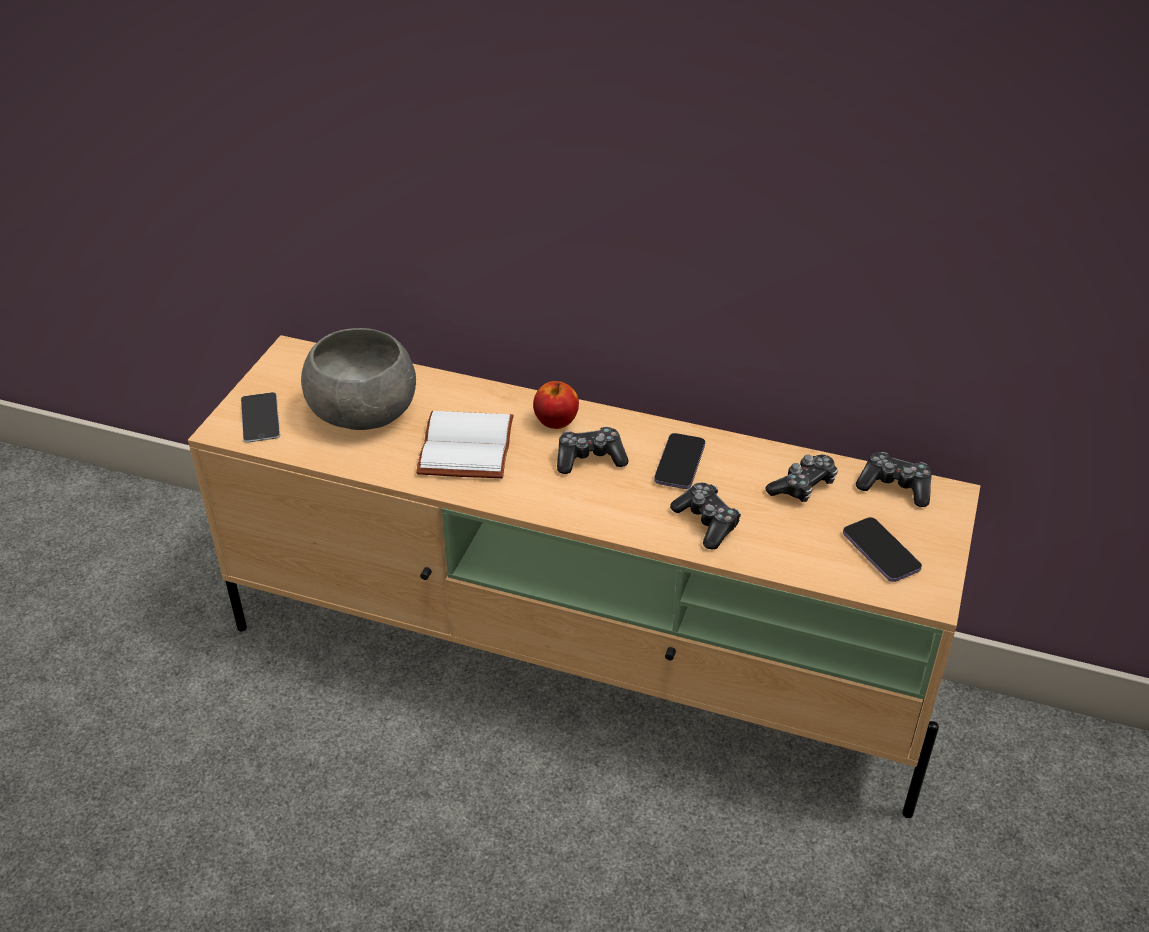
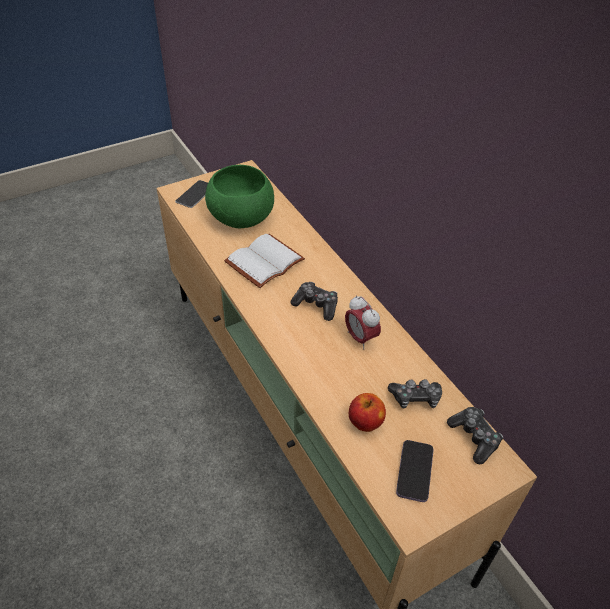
camera: 40 degrees right, 5 degrees up
grey bowl [301,328,416,430] -> green bowl [205,165,274,228]
apple [533,381,579,429] -> apple moved to [349,393,386,432]
phone [654,433,705,489] -> alarm clock [345,295,381,350]
game controller [670,483,741,550] -> none

